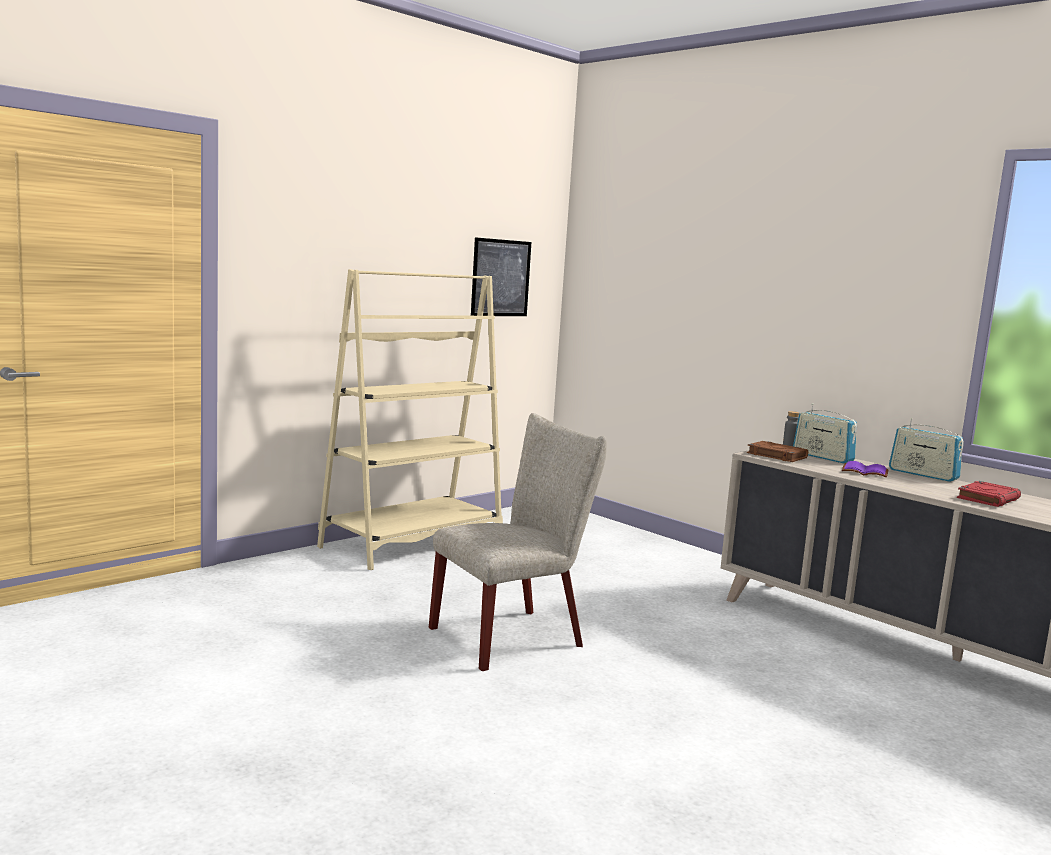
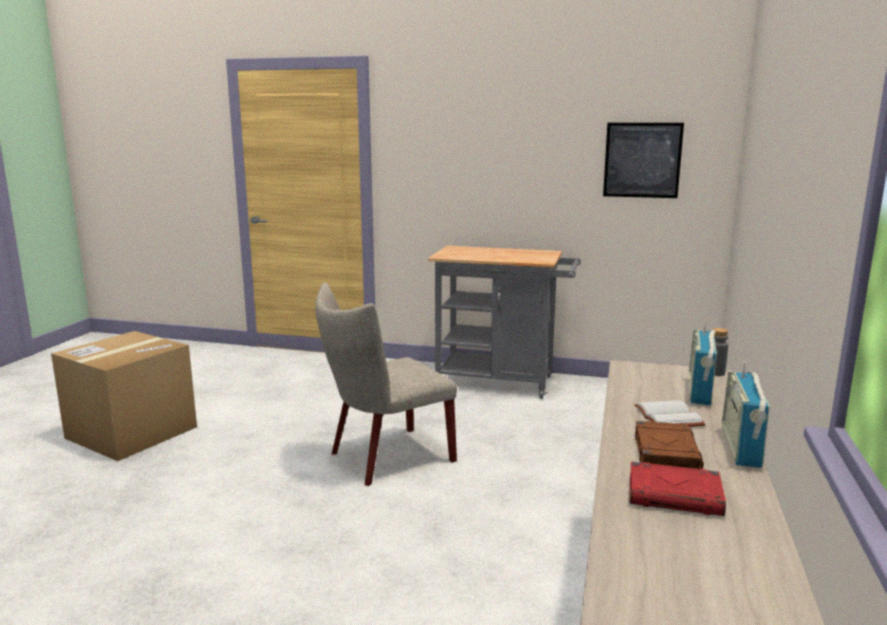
camera: 60 degrees right, 5 degrees up
beige bookcase [317,269,503,570] -> grey cart [428,246,581,399]
beige chair [429,413,607,671] -> beige chair turned 120 degrees clockwise [315,283,457,486]
brown book [747,441,808,462] -> brown book moved to [635,421,704,469]
purple book [842,461,888,477] -> white book [634,400,706,427]
none -> cardboard box [51,331,197,461]

